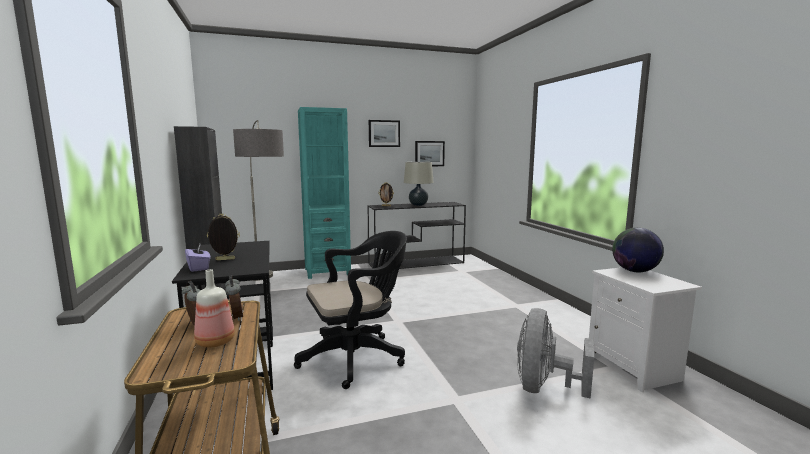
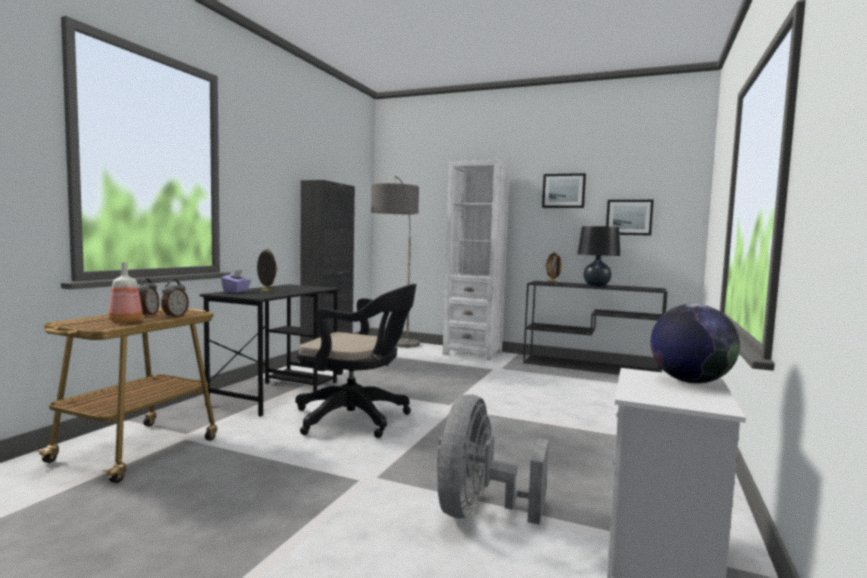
camera: 40 degrees right, 5 degrees down
turquoise bookcase [298,107,351,279] -> white bookcase [443,160,510,361]
beige table lamp [404,162,434,206] -> black table lamp [577,226,620,287]
grey fan [517,308,594,399] -> grey fan turned 45 degrees counterclockwise [436,394,549,525]

